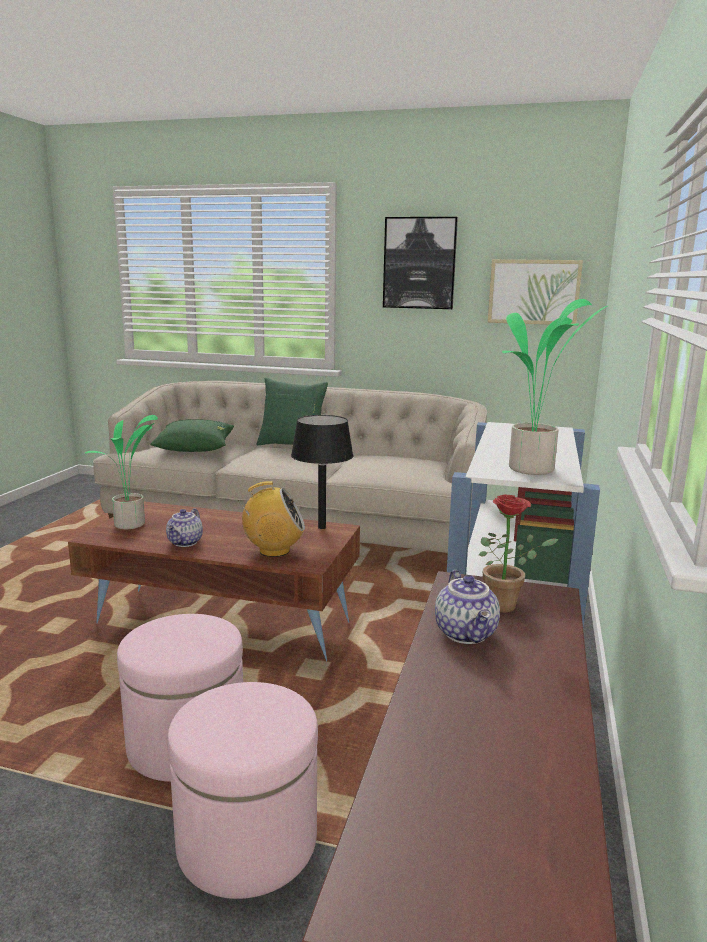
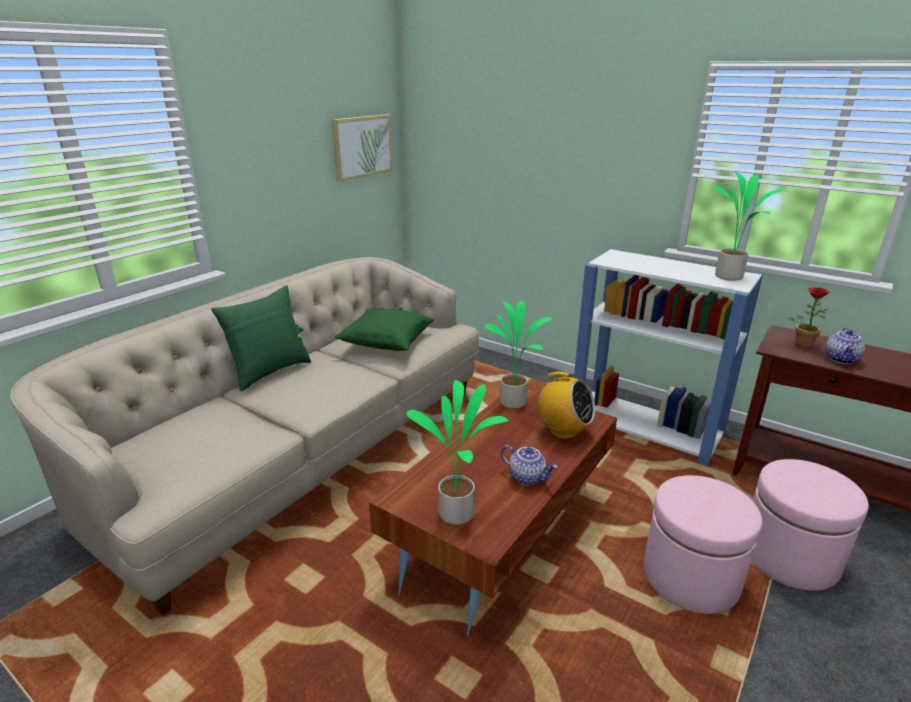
camera: 70 degrees left, 10 degrees up
green pillow [150,419,234,452] -> green pillow moved to [335,307,434,351]
radio [238,481,305,557] -> radio turned 105 degrees clockwise [533,372,595,439]
black table lamp [291,415,354,529] -> potted plant [485,300,553,409]
picture [383,217,458,309] -> none
teapot [435,570,500,644] -> teapot turned 105 degrees clockwise [825,328,865,364]

